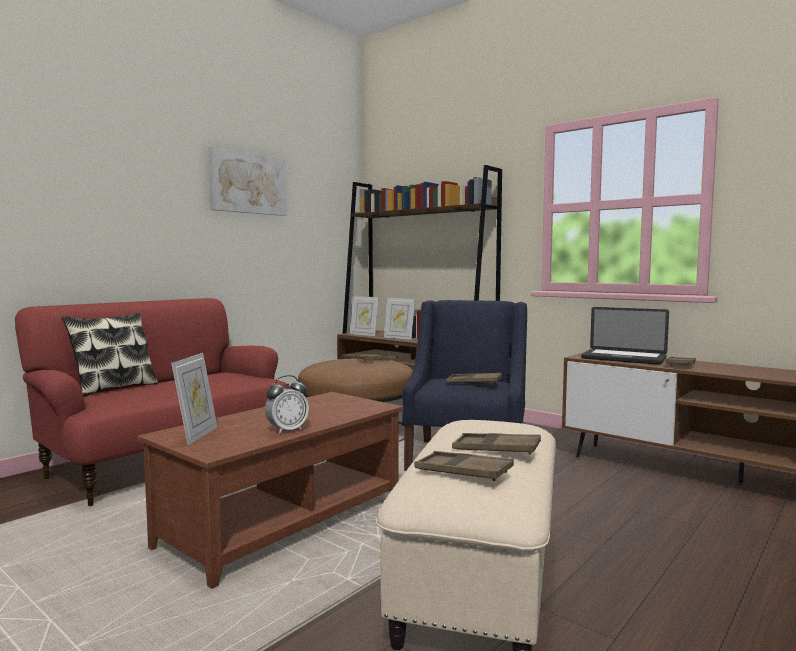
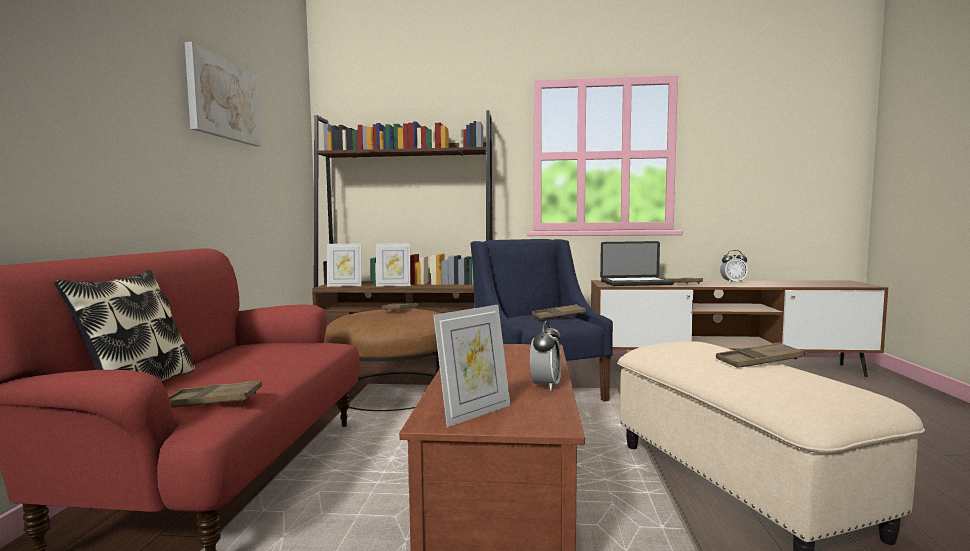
camera: 35 degrees left, 0 degrees up
picture frame [171,353,217,445] -> picture frame turned 75 degrees clockwise [434,305,510,427]
brown tray [414,451,514,481] -> brown tray moved to [169,380,262,407]
none -> alarm clock [720,250,748,283]

